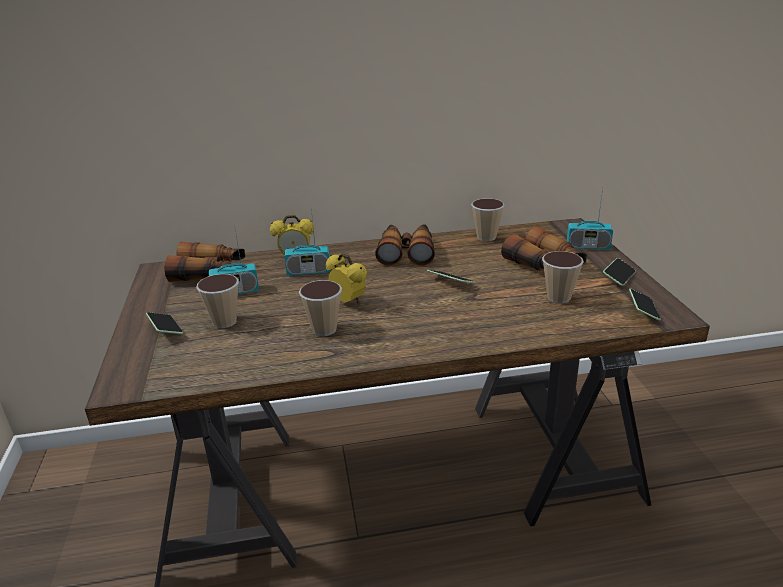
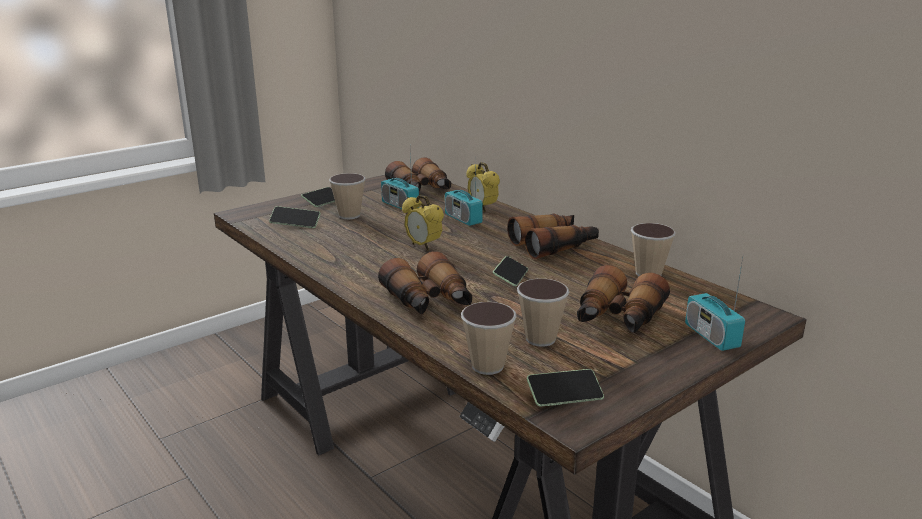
camera: 60 degrees right, 5 degrees down
cup [299,280,342,336] -> cup moved to [461,302,517,375]
alarm clock [326,253,367,304] -> alarm clock turned 120 degrees clockwise [402,195,444,250]
phone [603,258,636,286] -> phone moved to [269,206,320,228]
none -> binoculars [378,251,472,315]

